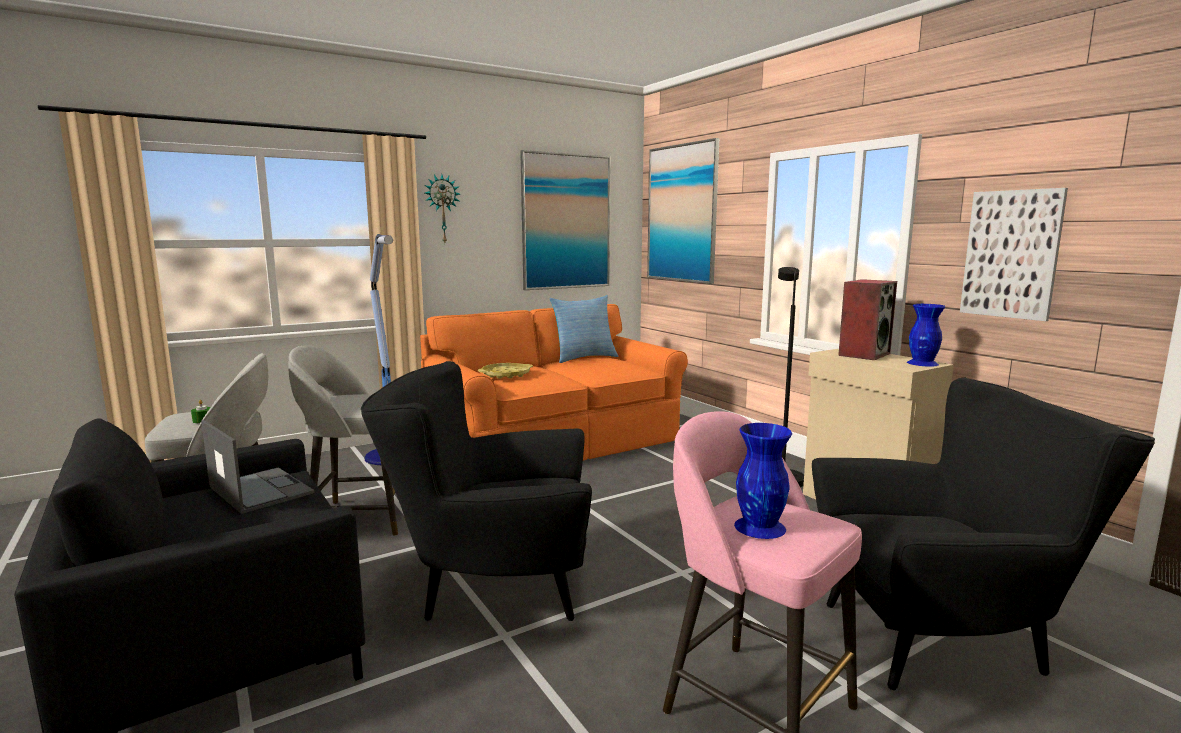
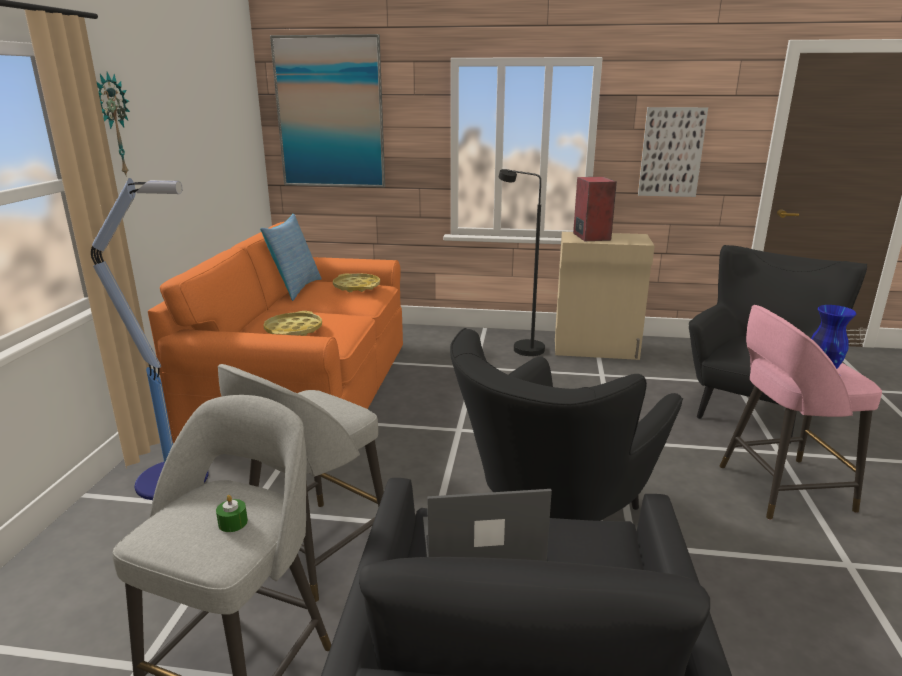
camera: 50 degrees left, 10 degrees up
picture [520,150,610,290] -> none
blue vase [907,304,945,366] -> none
none -> yellow tray [333,274,380,292]

